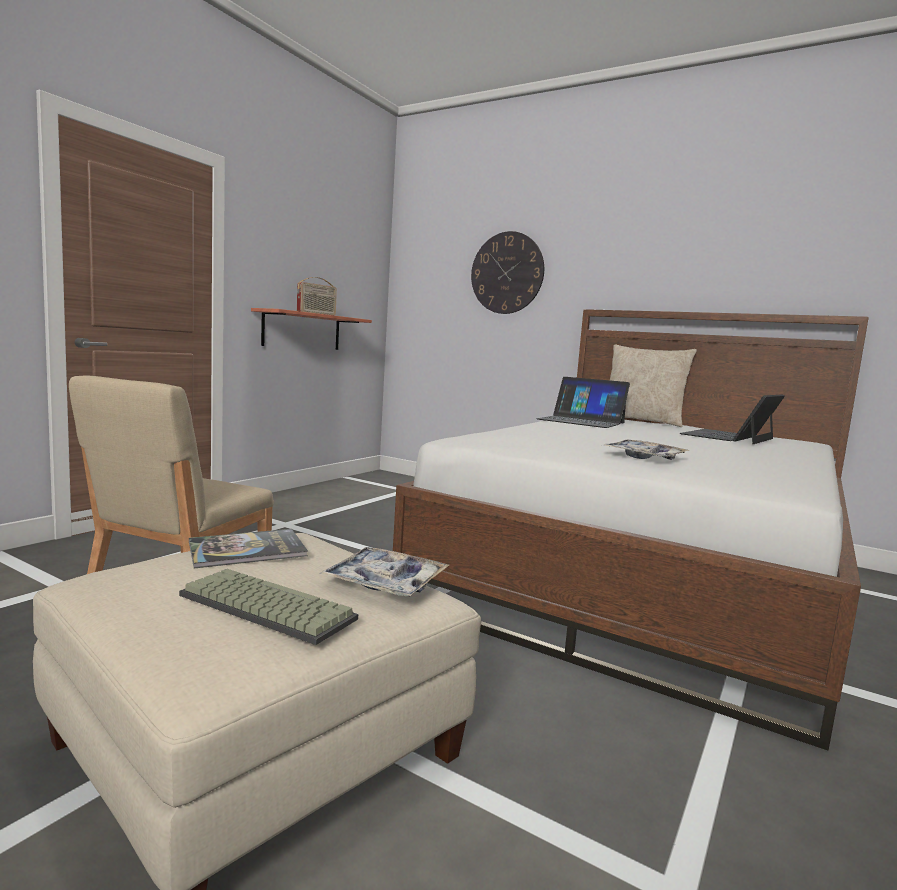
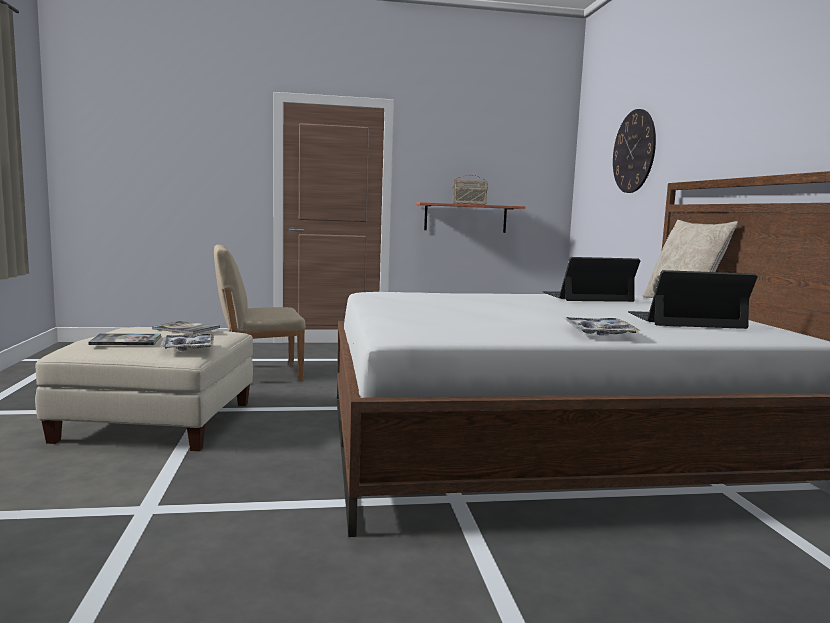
camera: 50 degrees right, 0 degrees up
keyboard [179,569,358,645] -> book [89,333,161,345]
laptop [537,377,630,428] -> laptop turned 90 degrees clockwise [542,257,640,302]
tray [604,440,689,460] -> tray moved to [564,317,640,336]

